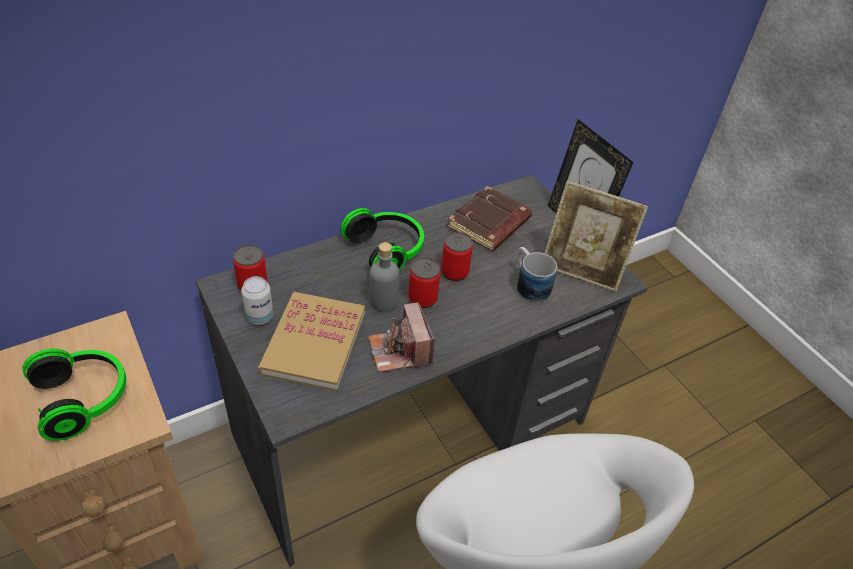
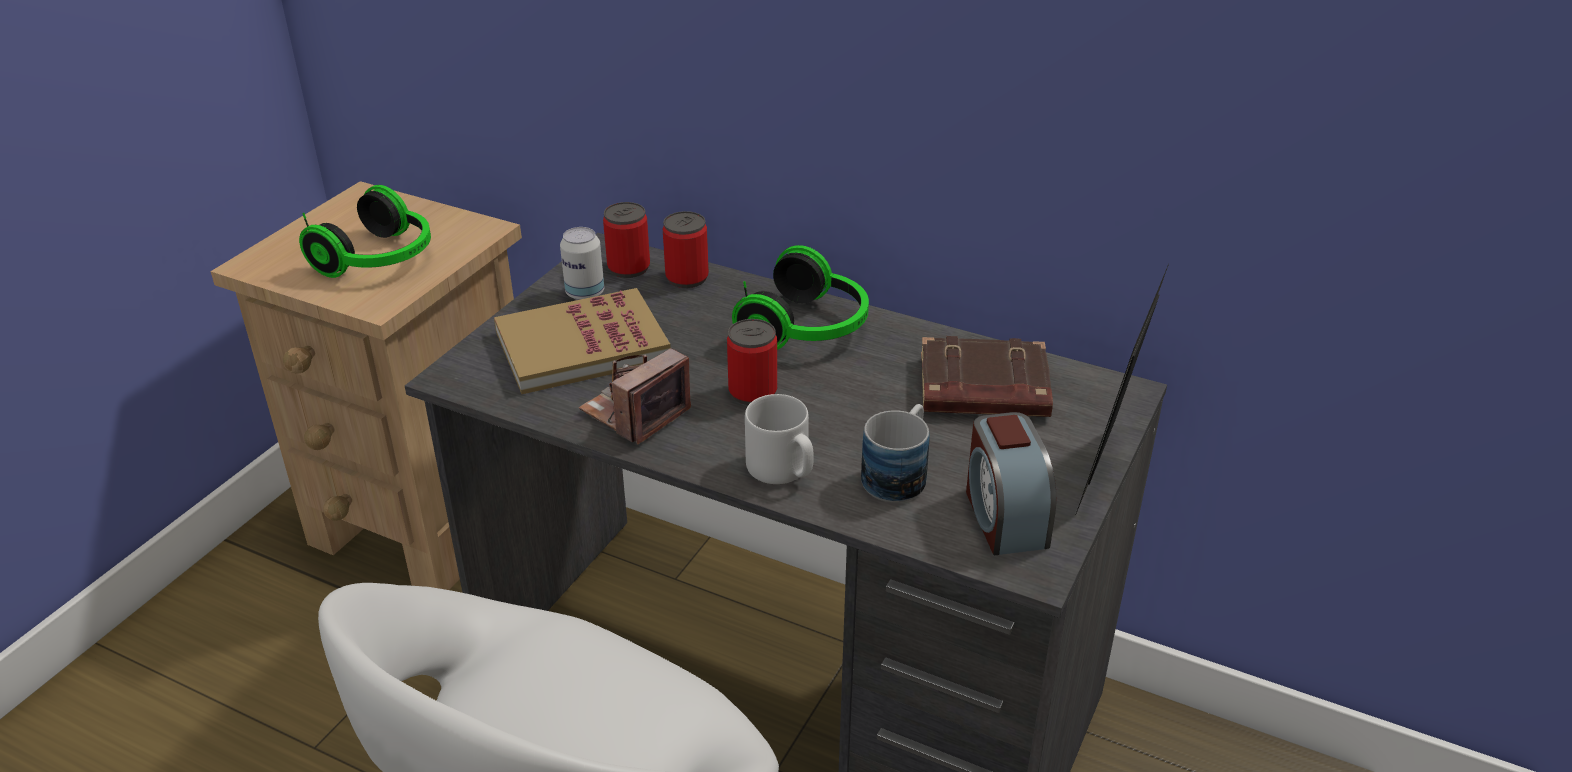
camera: 60 degrees right, 10 degrees down
grey bottle [369,242,399,312] -> none
can [441,232,473,281] -> can moved to [663,211,709,288]
picture frame [545,181,648,292] -> alarm clock [966,412,1056,555]
none -> grey mug [745,394,814,484]

